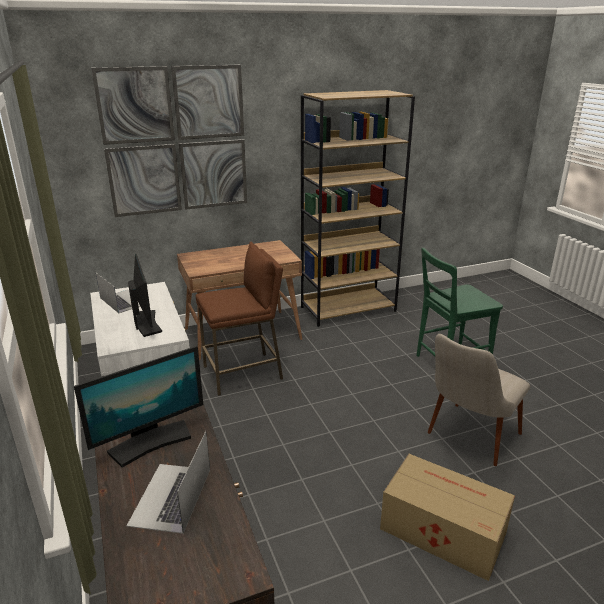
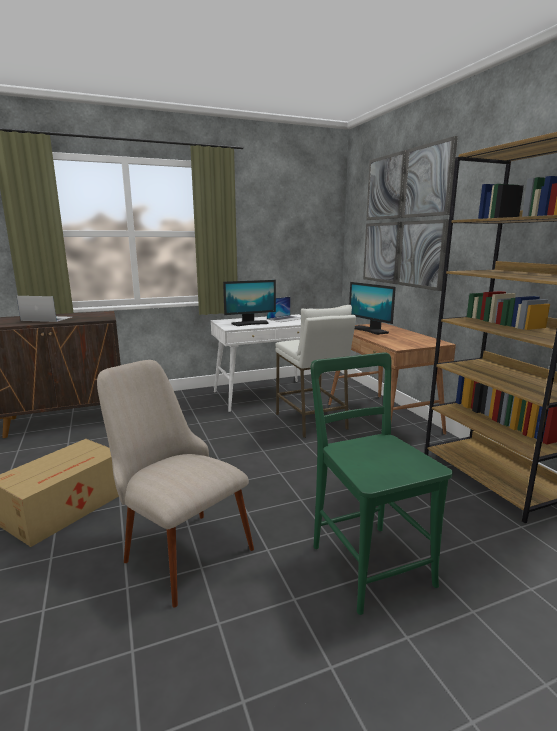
camera: 90 degrees right, 10 degrees down
monitor [74,346,203,468] -> monitor moved to [349,282,396,335]
brown stool [196,241,283,396] -> white stool [275,305,356,438]

